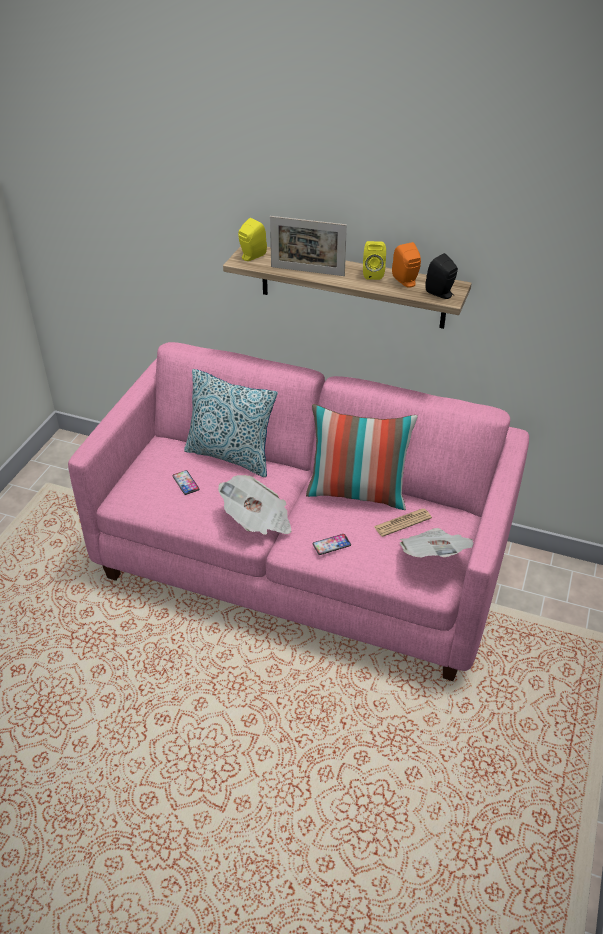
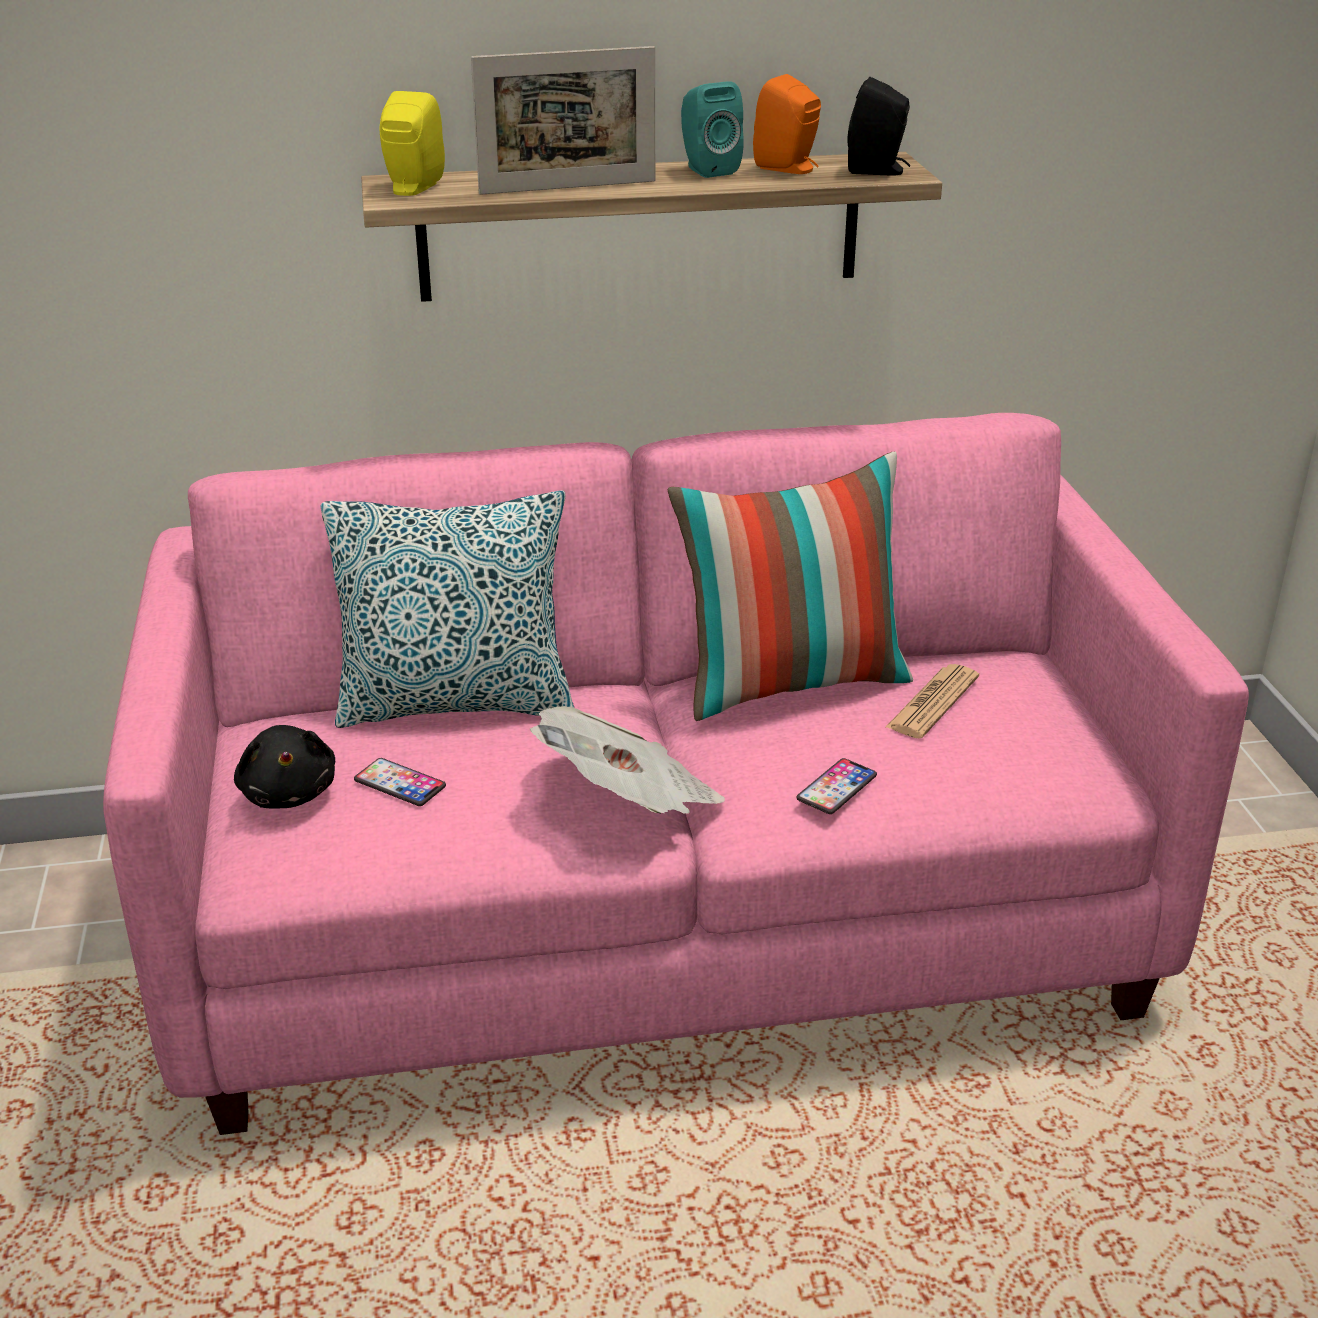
camera: 30 degrees left, 10 degrees down
yellow speaker [363,241,386,280] -> turquoise speaker [681,81,744,178]
newspaper [400,528,474,558] -> none
none -> black plush toy [234,725,335,809]

